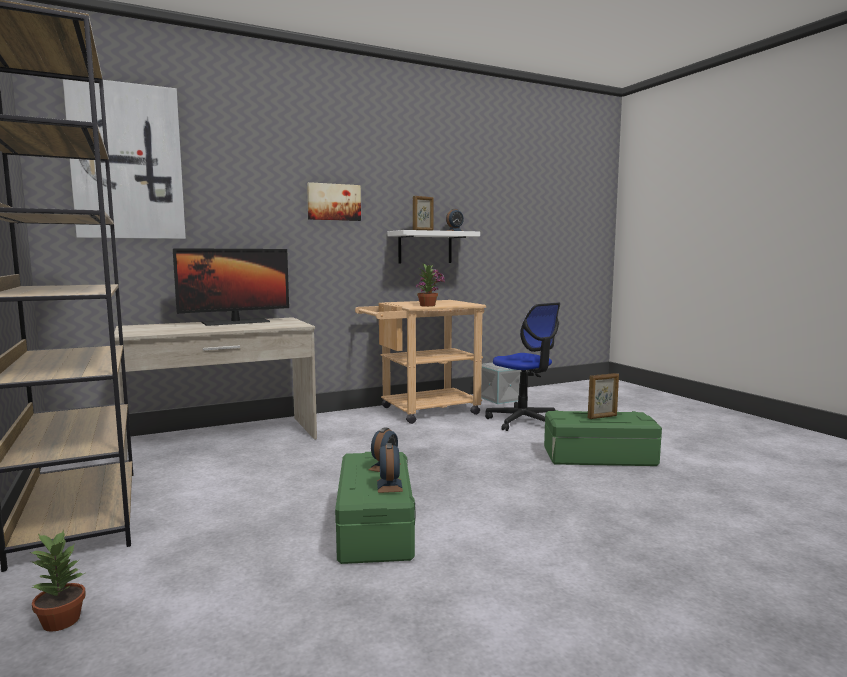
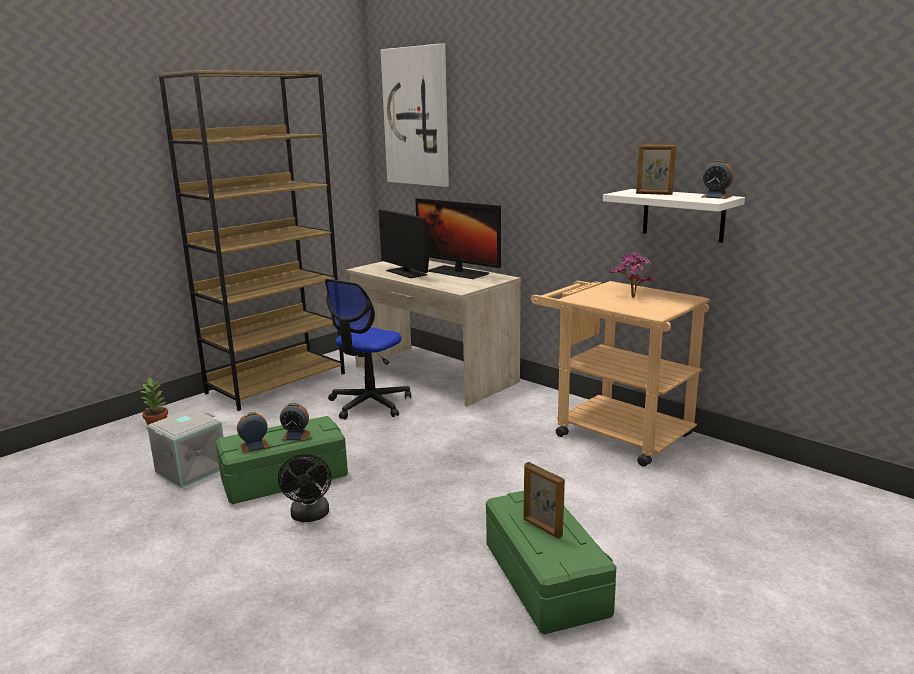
camera: 70 degrees right, 10 degrees up
picture [307,182,361,221] -> none
potted plant [417,264,439,307] -> none
grey storage box [481,363,522,404] -> grey storage box moved to [147,409,223,488]
office chair [485,303,560,431] -> office chair moved to [325,279,411,419]
none -> black fan [278,454,332,522]
none -> monitor [379,210,429,278]

